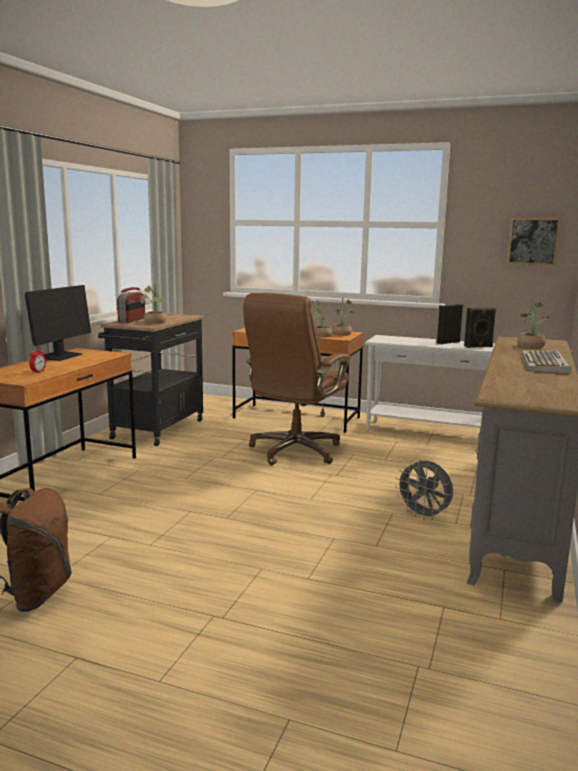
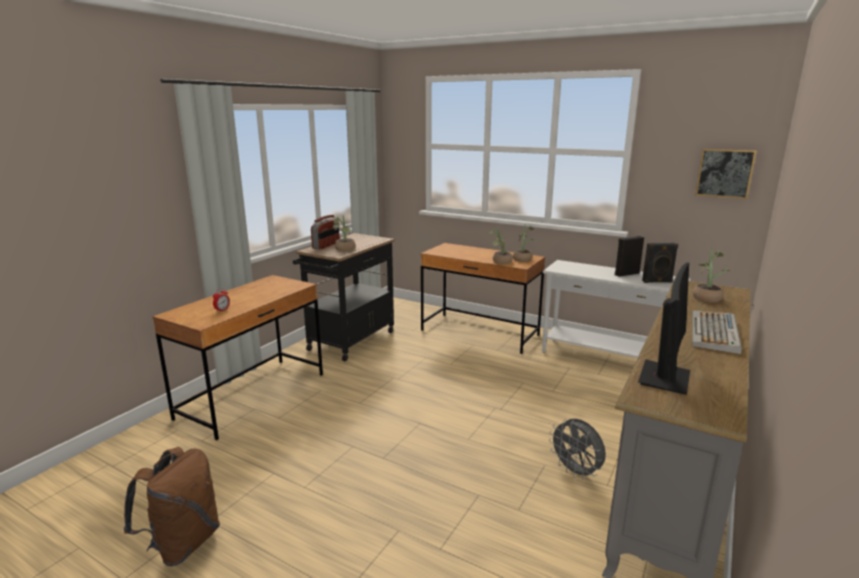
camera: 10 degrees right, 5 degrees up
monitor [25,285,91,361] -> monitor moved to [638,262,690,395]
brown office chair [243,293,350,465] -> none

